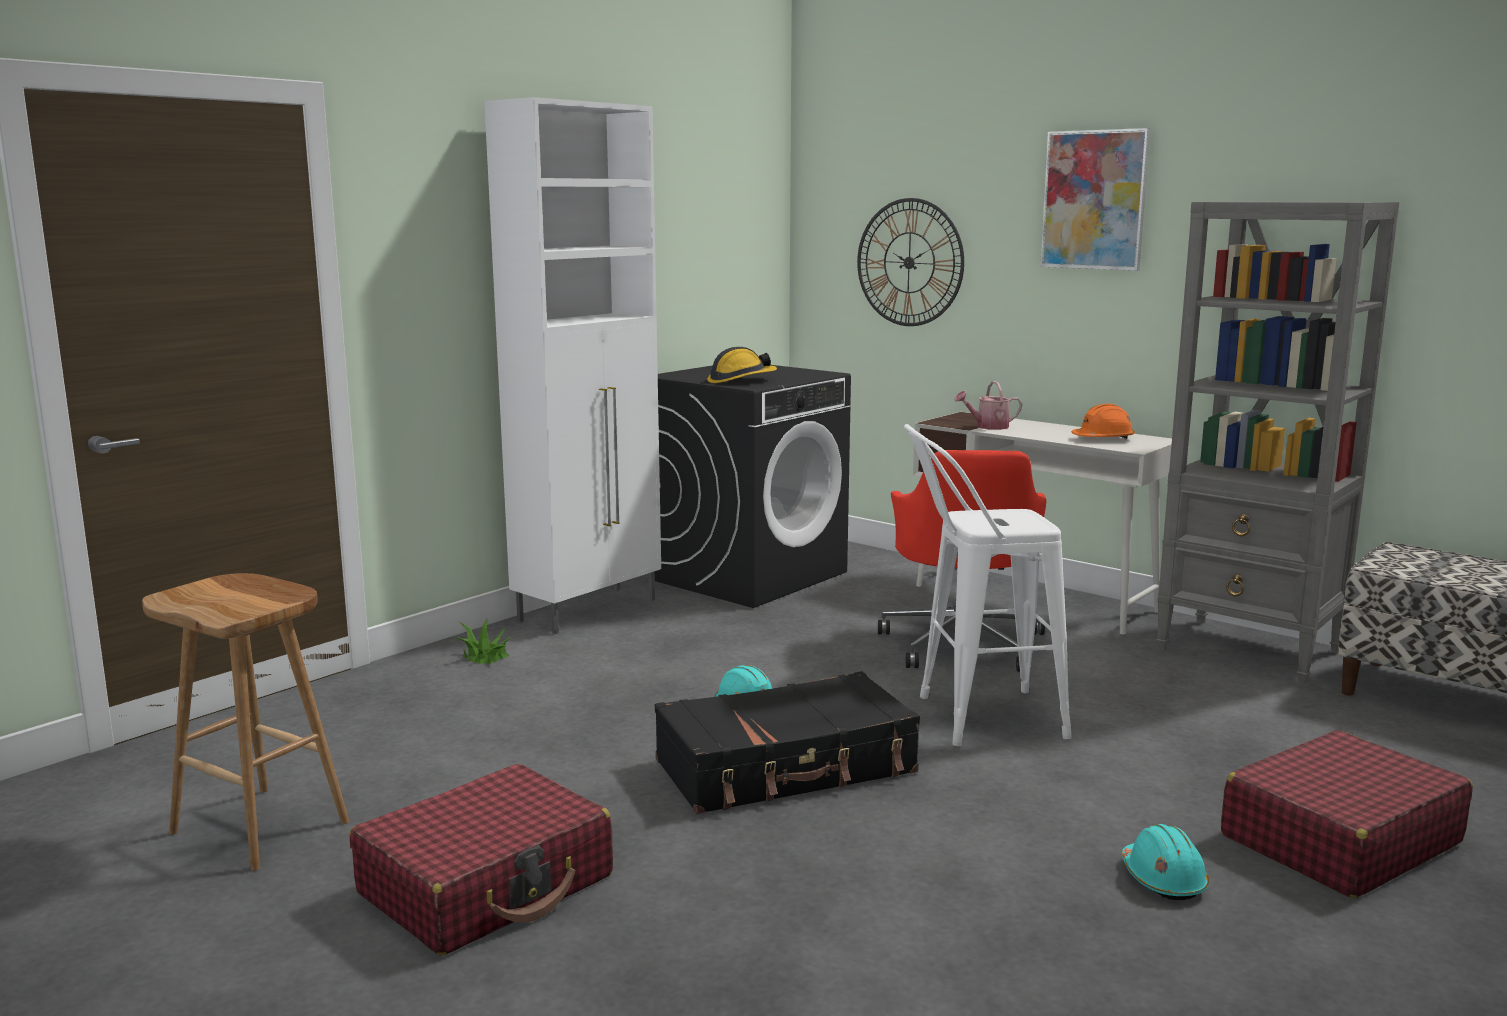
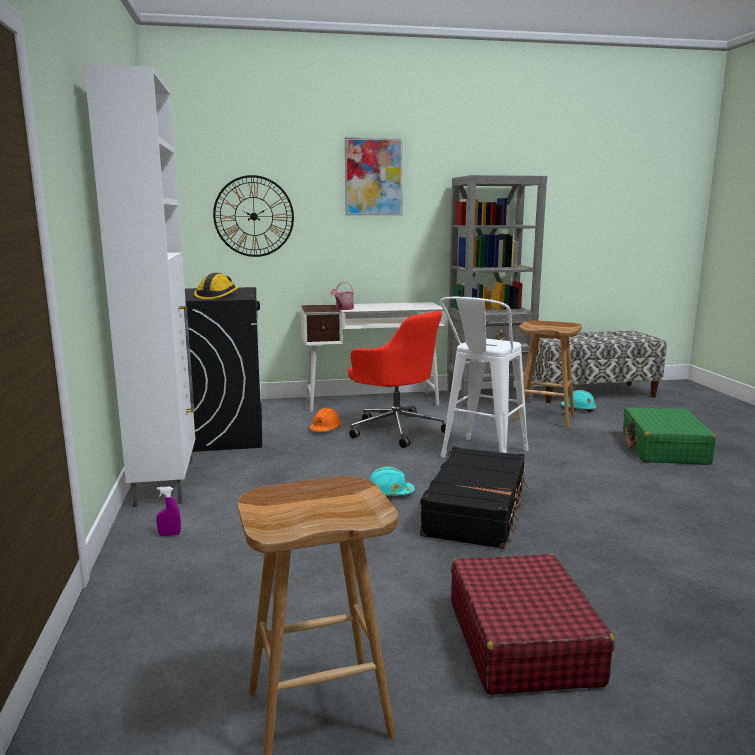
camera: 50 degrees left, 0 degrees up
potted plant [455,617,511,664] -> purple spray bottle [156,487,181,536]
orange hard hat [1071,404,1135,439] -> orange hard hat moved to [310,408,341,432]
turquoise hard hat [1121,824,1209,900] -> turquoise hard hat moved to [561,390,597,412]
red suitcase [1221,730,1473,898] -> green suitcase [623,407,716,465]
none -> brown stool [514,321,582,428]

